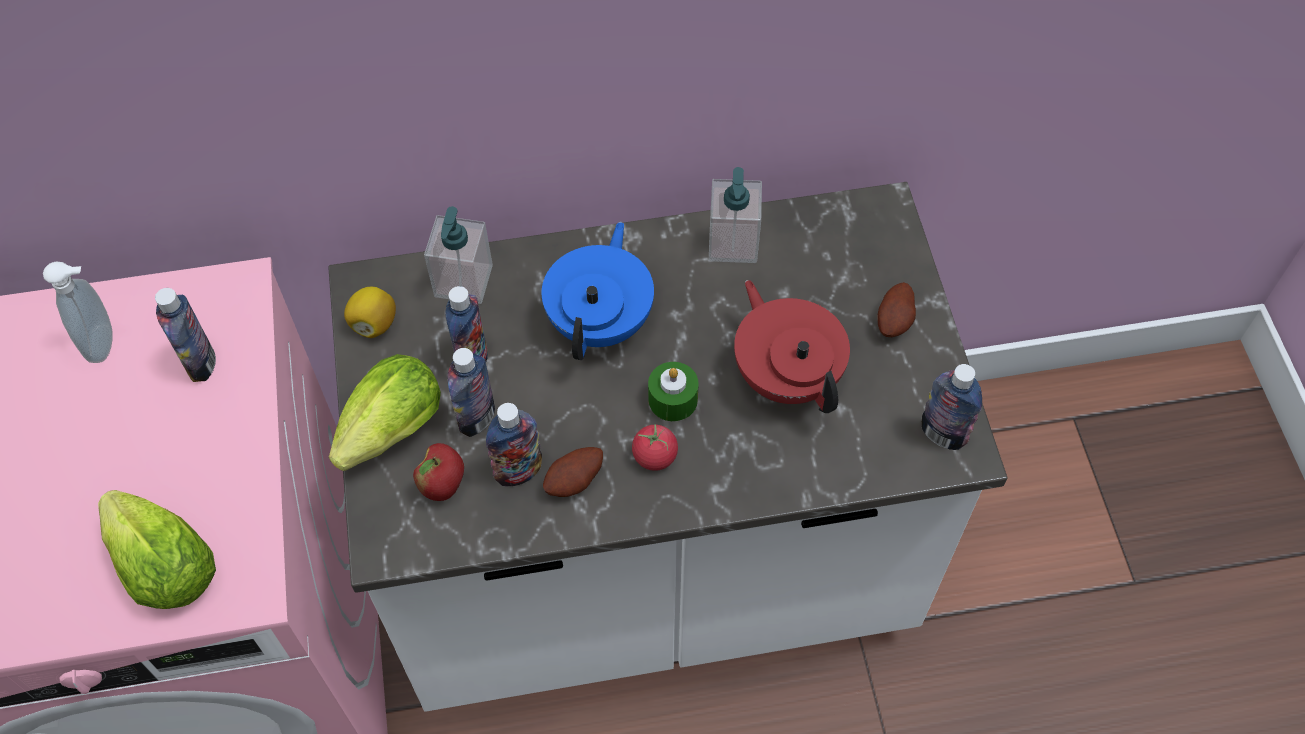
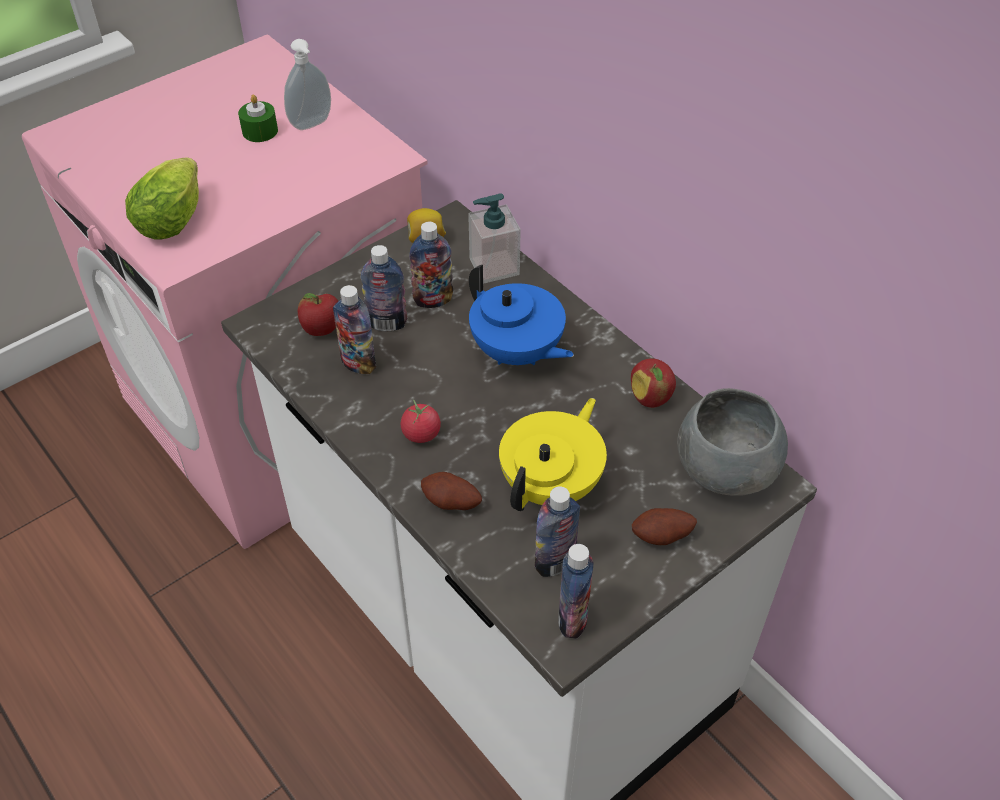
camera: 60 degrees right, 10 degrees down
bottle [155,288,216,382] -> bottle moved to [535,487,580,577]
lettuce [329,354,441,471] -> none
blue teapot [542,222,654,360] -> blue teapot turned 60 degrees clockwise [469,265,574,365]
potato [543,447,603,497] -> potato moved to [421,472,482,510]
green candle [648,362,699,421] -> green candle moved to [238,95,278,142]
soap dispenser [709,167,762,263] -> apple [631,358,676,408]
red teapot [734,280,850,413] -> yellow teapot [499,398,607,511]
none -> grey bowl [677,388,788,496]

